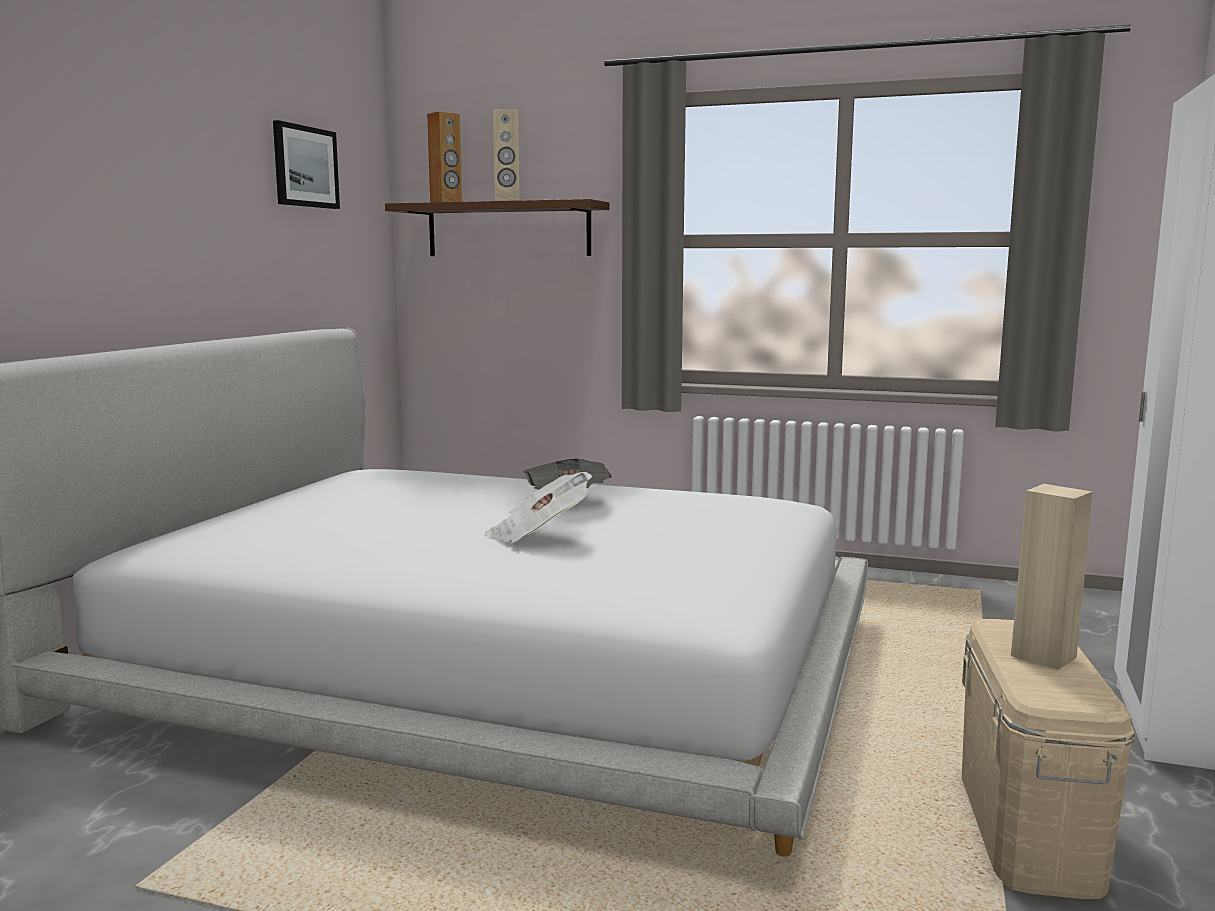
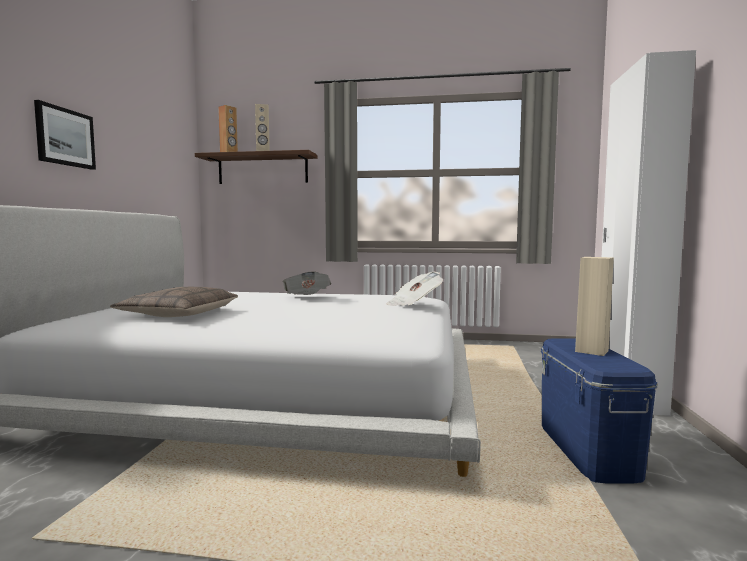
camera: 10 degrees left, 5 degrees down
picture [273,120,340,209] -> picture moved to [34,100,96,170]
newspaper [484,472,592,543] -> newspaper moved to [386,272,443,306]
beige storage box [962,619,1135,899] -> blue storage box [541,338,658,483]
none -> pillow [110,287,238,317]

